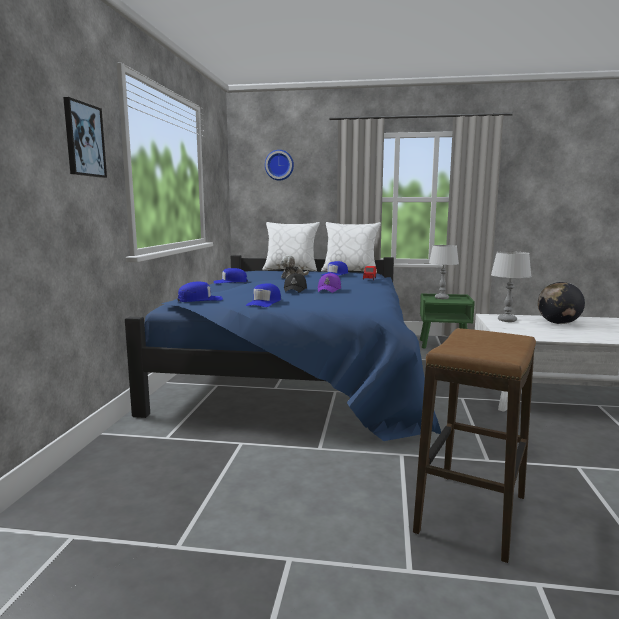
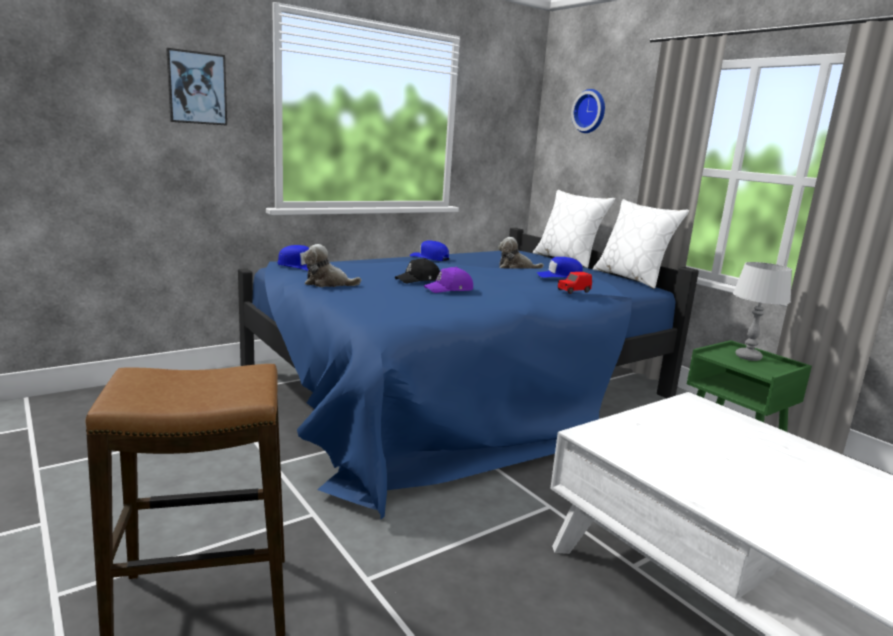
camera: 45 degrees right, 5 degrees up
blue cap [246,283,281,307] -> plush toy [303,244,361,287]
grey table lamp [491,251,532,322] -> none
globe [538,282,585,324] -> none

